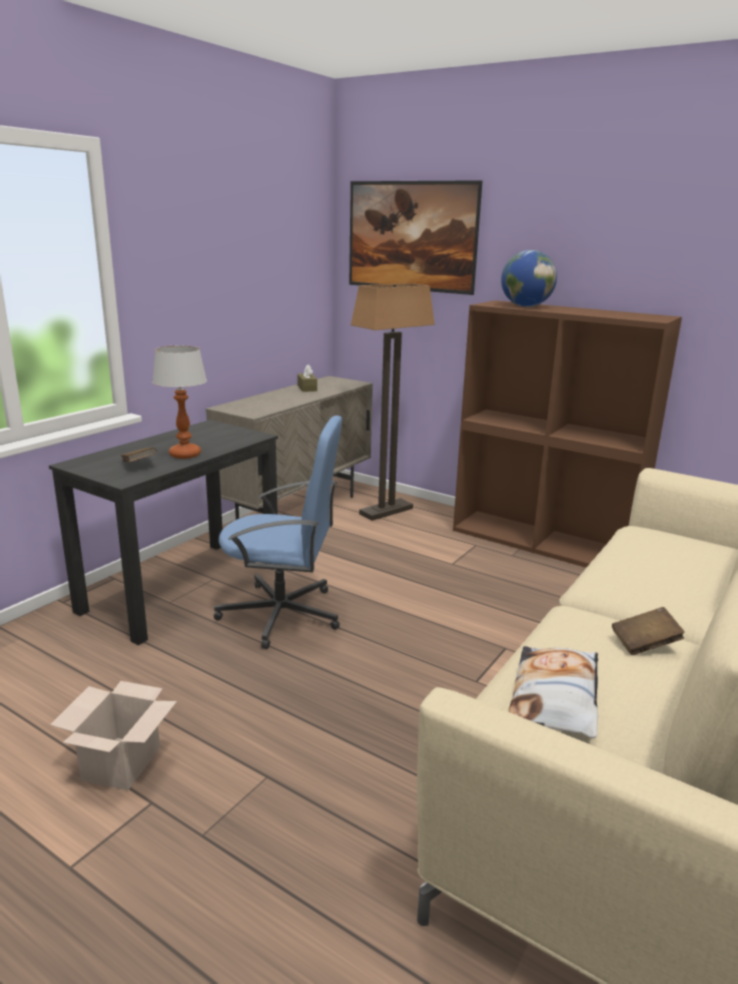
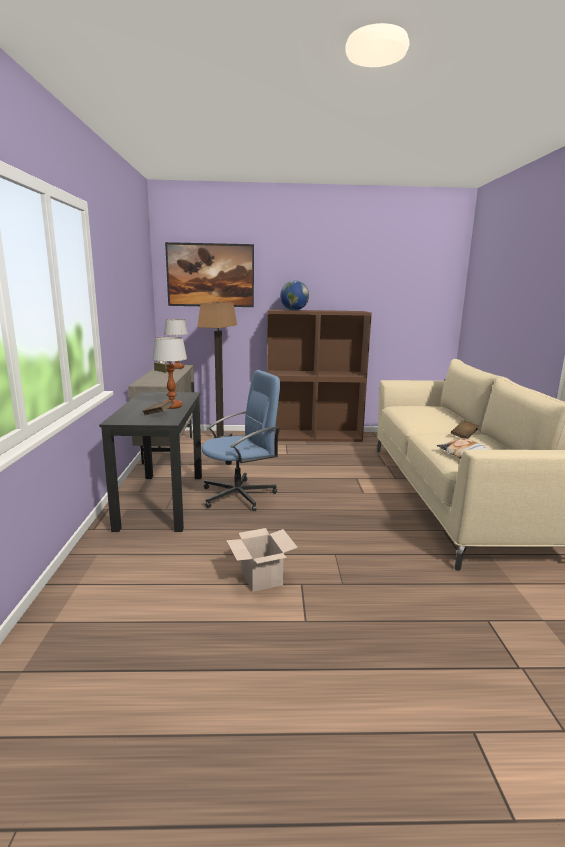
camera: 35 degrees left, 5 degrees down
none -> table lamp [164,319,188,369]

